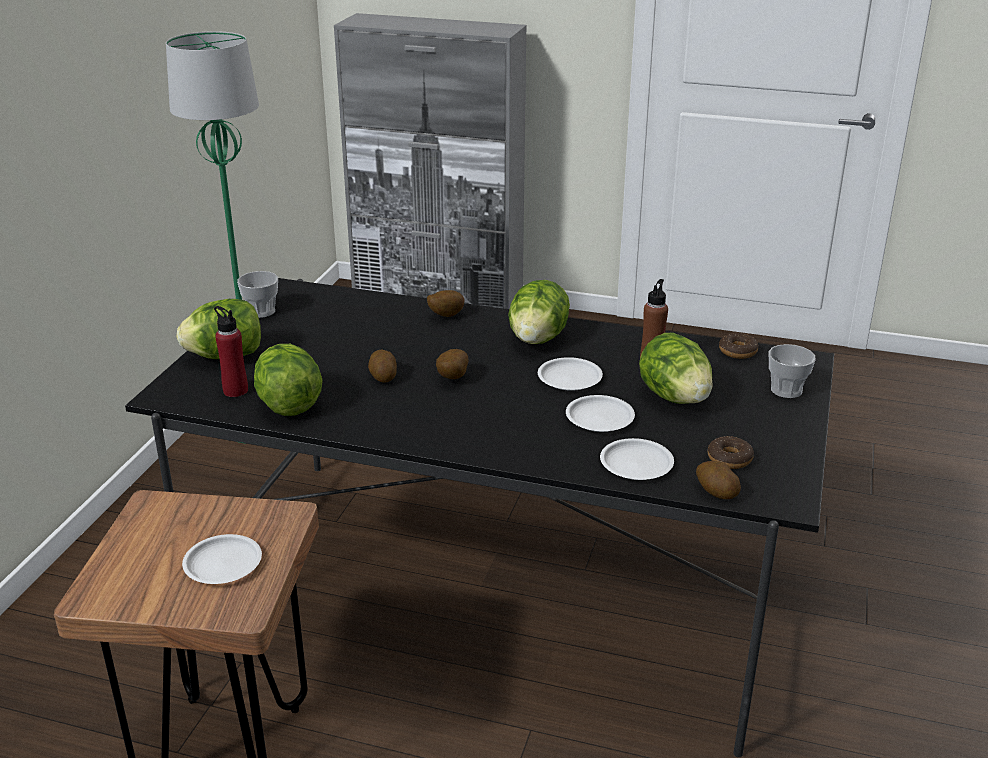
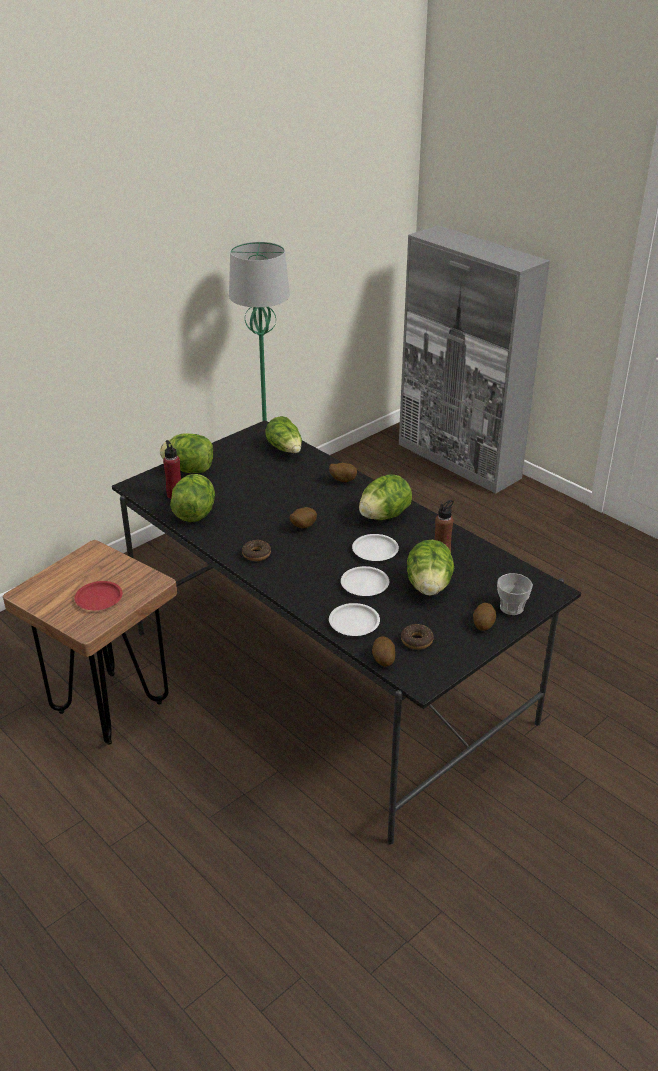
camera: 30 degrees right, 5 degrees up
white plate [182,534,262,584] -> red plate [74,581,123,610]
cup [237,271,278,318] -> none
potato [368,350,397,383] -> potato moved to [473,603,496,631]
donut [719,333,759,359] -> donut moved to [242,540,271,561]
none -> lettuce [265,416,302,453]

